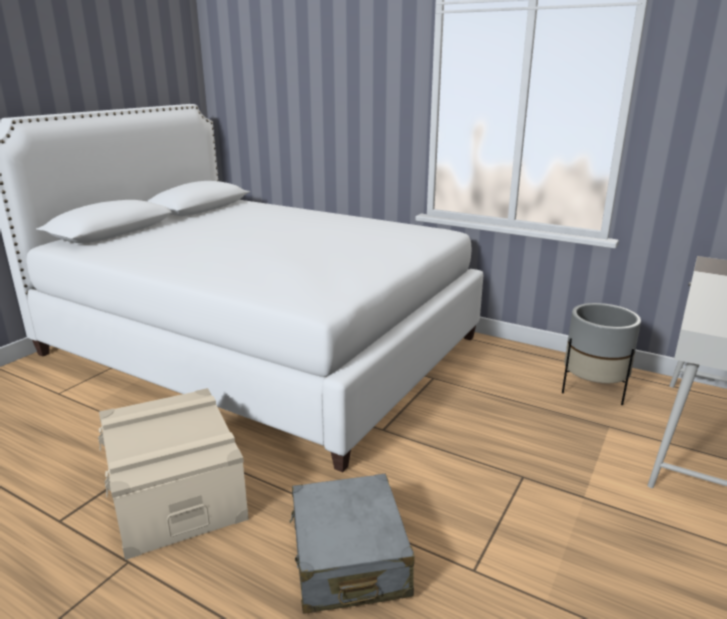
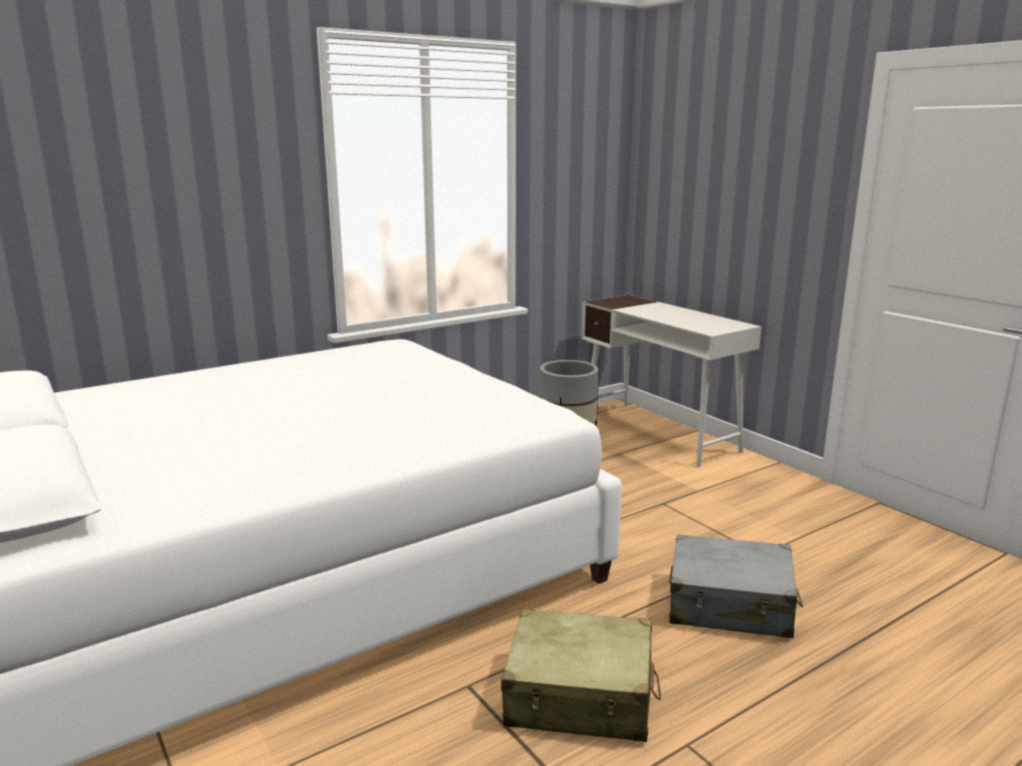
camera: 65 degrees left, 5 degrees down
beige storage box [98,388,249,560] -> beige suitcase [501,609,661,742]

